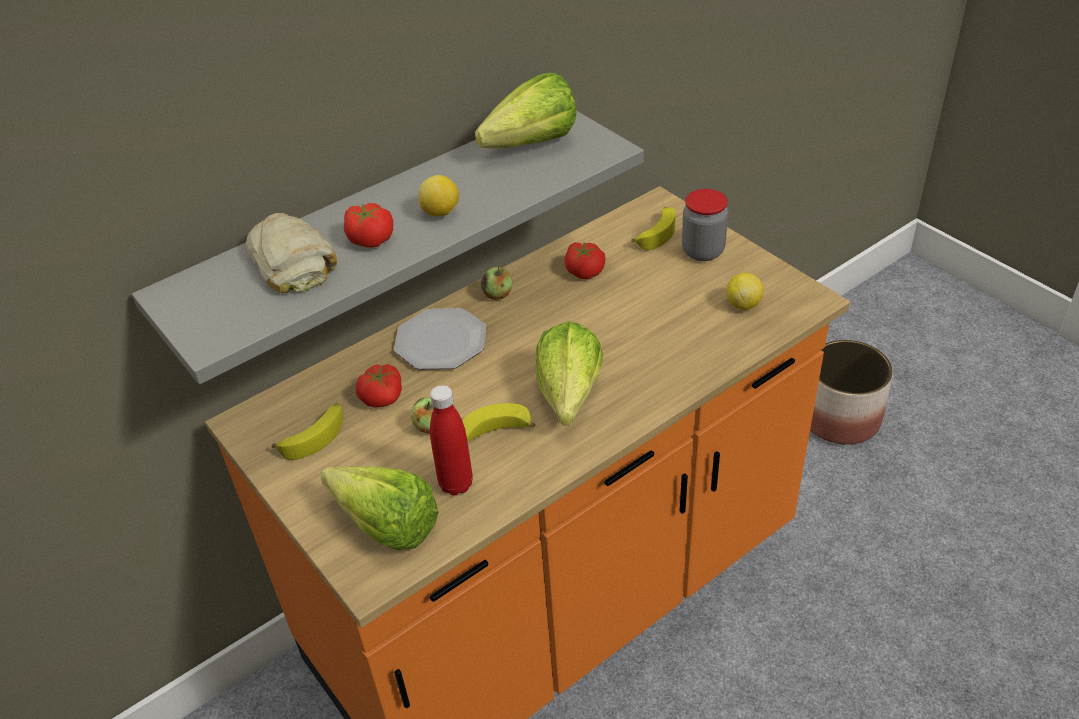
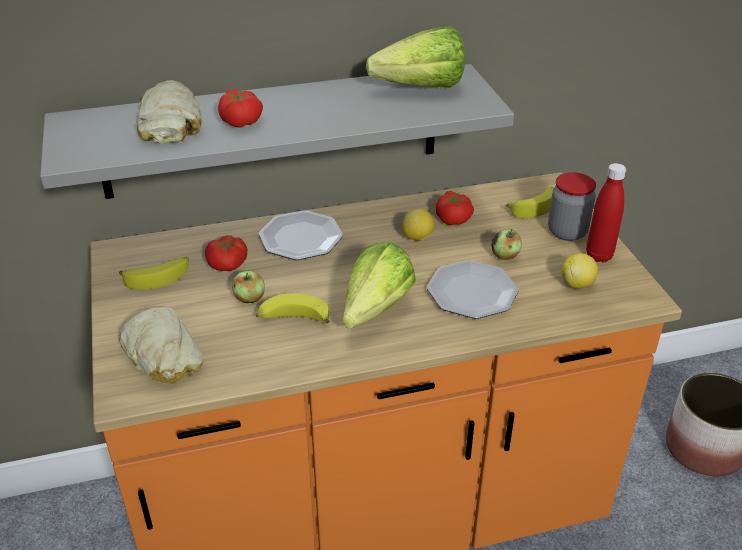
camera: 20 degrees right, 5 degrees down
lettuce [321,466,439,550] -> bread [119,307,203,384]
lemon [419,175,459,216] -> lemon moved to [402,209,435,241]
red bottle [430,385,473,495] -> red bottle moved to [586,163,626,263]
apple [481,267,512,300] -> apple moved to [491,229,522,260]
none -> plate [427,260,519,319]

